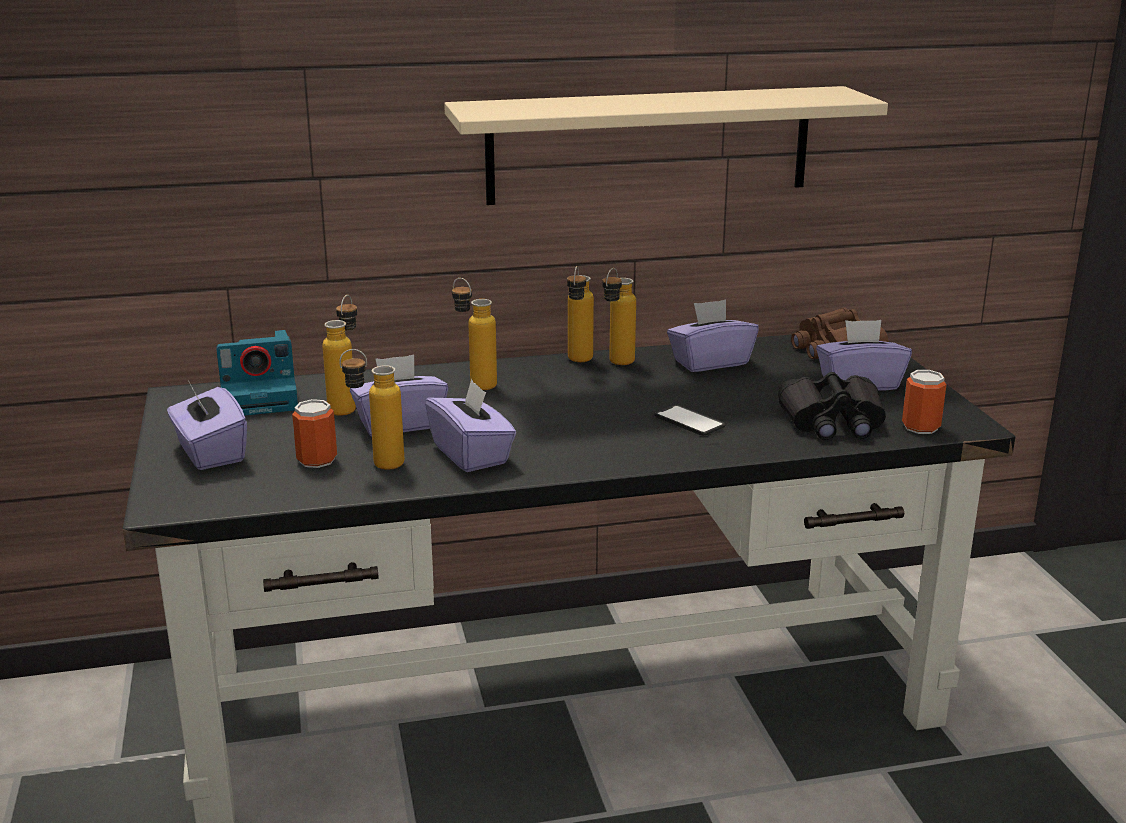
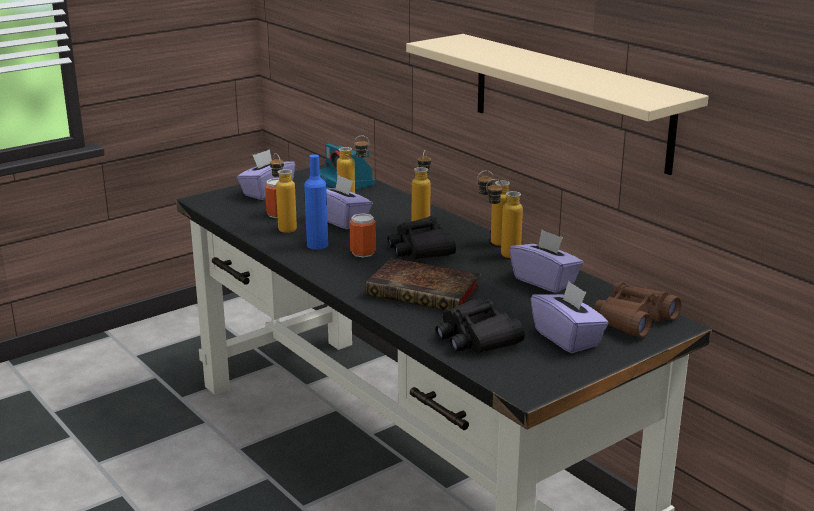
camera: 65 degrees right, 0 degrees up
purple tissue box [425,379,516,472] -> blue bottle [304,154,328,250]
phone [655,404,726,435] -> book [366,258,481,311]
can [902,370,947,434] -> can moved to [350,213,376,257]
none -> black binoculars [387,216,456,259]

